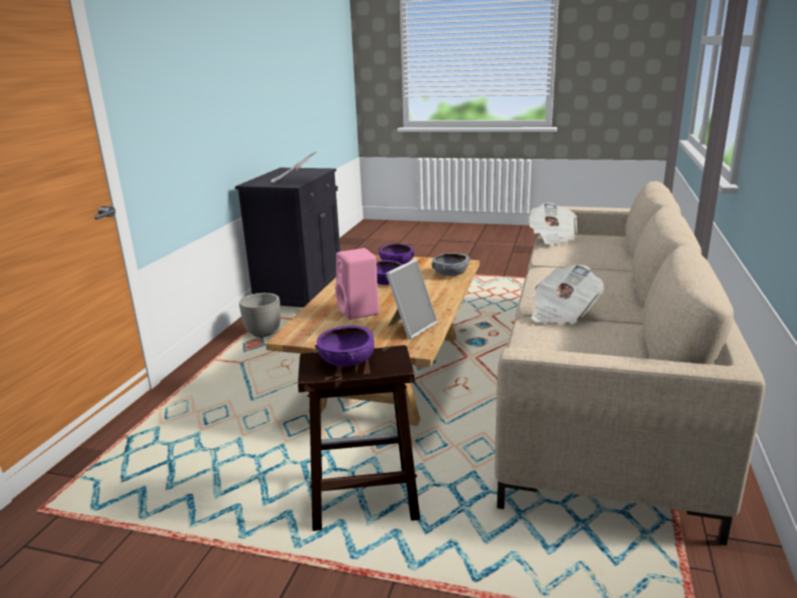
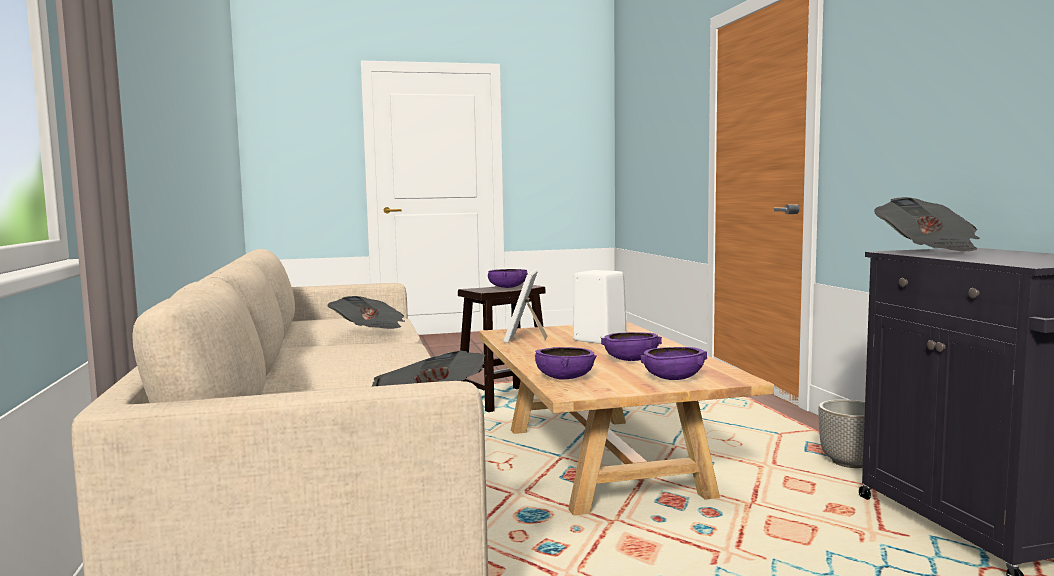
camera: 150 degrees right, 15 degrees down
pink speaker [335,248,379,320] -> white speaker [573,270,627,344]
grey bowl [431,253,470,276] -> purple bowl [535,347,597,380]

